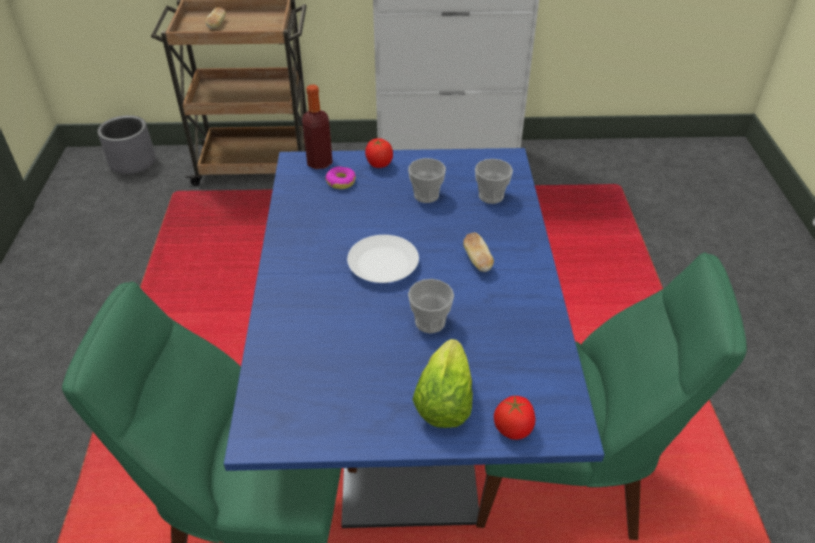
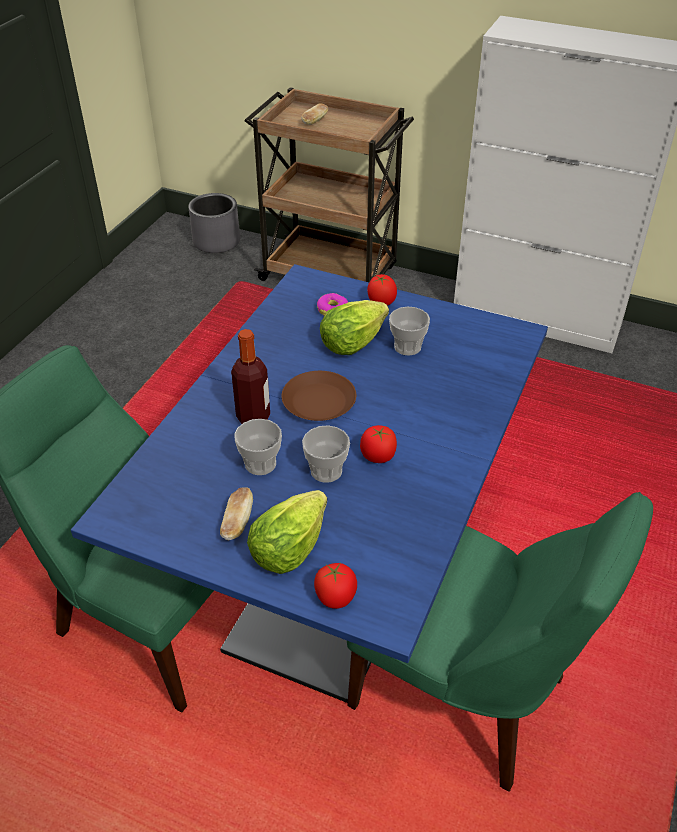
camera: 25 degrees right, 0 degrees up
bottle [302,85,333,169] -> bottle moved to [231,329,270,424]
white plate [347,235,419,283] -> brown plate [281,371,356,421]
bread [463,232,494,272] -> bread moved to [220,487,253,540]
cup [475,159,513,204] -> cup moved to [234,419,282,475]
none -> lettuce [320,300,389,355]
none -> tomato [360,425,397,463]

